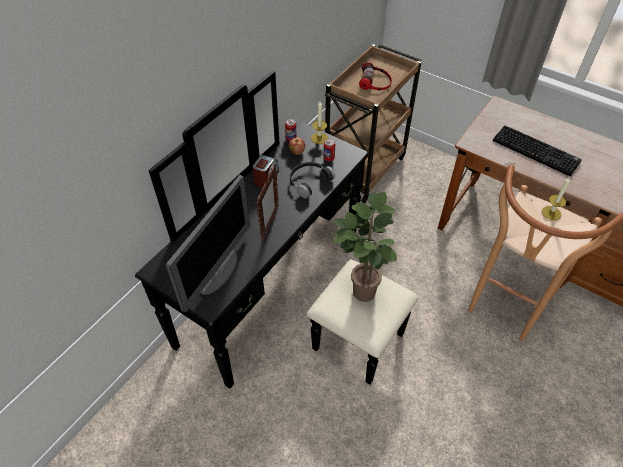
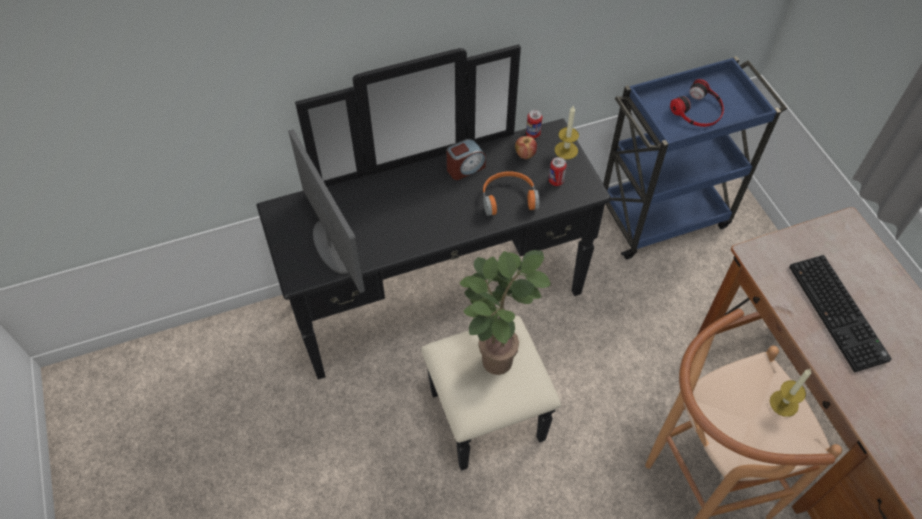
camera: 35 degrees right, 5 degrees up
monitor [166,175,250,313] -> monitor turned 90 degrees counterclockwise [288,129,365,293]
picture frame [256,164,279,242] -> none
black headphones [290,162,335,198] -> orange headphones [483,171,539,216]
brown cart [324,44,422,203] -> blue cart [603,56,787,259]

